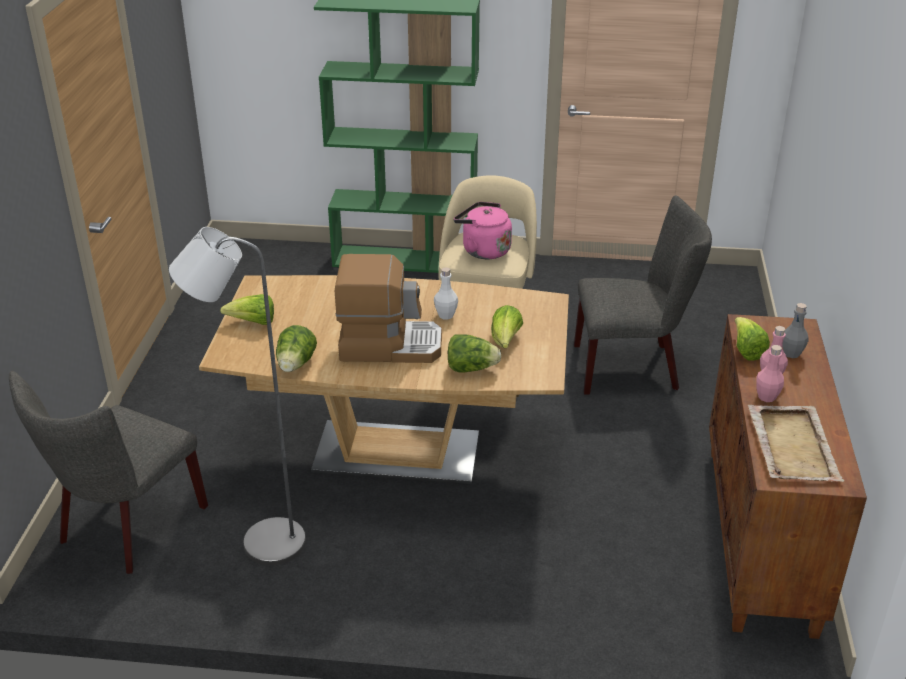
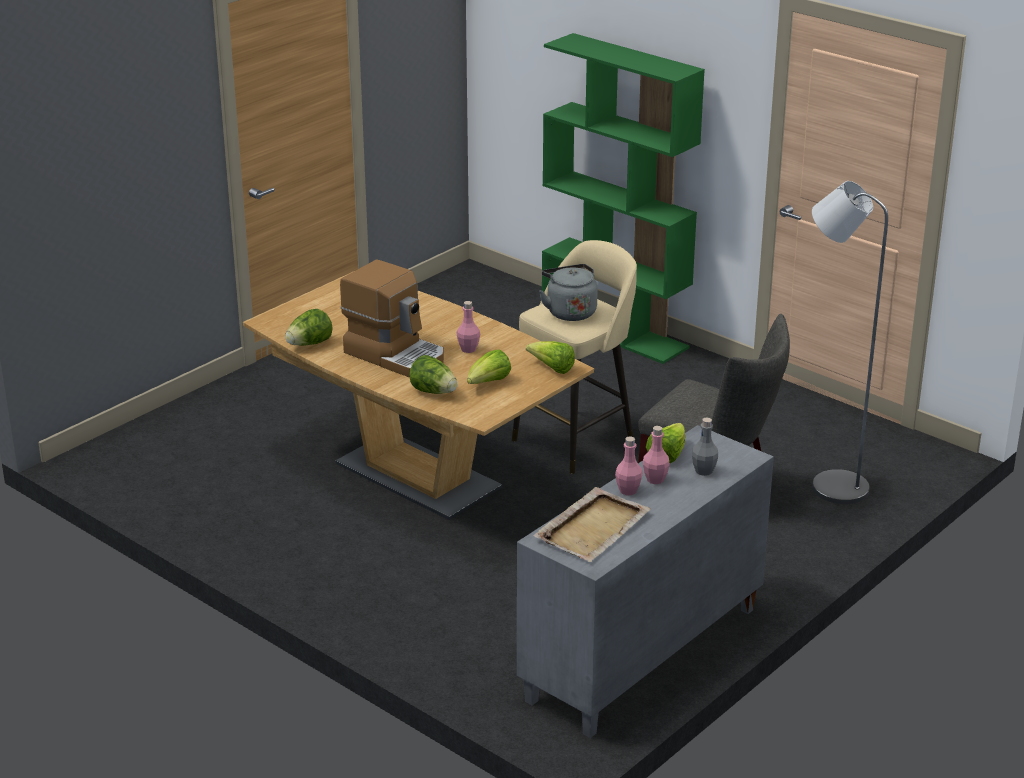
camera: 35 degrees right, 5 degrees down
grey chair [9,371,208,574] -> none
grey floor lamp [169,227,306,565] -> grey floor lamp moved to [812,181,888,504]
lettuce [220,294,274,325] -> lettuce moved to [526,341,575,374]
white bottle [434,268,458,320] -> pink bottle [456,301,480,353]
pink kettle [454,202,512,259] -> grey kettle [539,264,598,321]
brown cabinet [709,314,867,639] -> grey cabinet [517,425,774,738]

